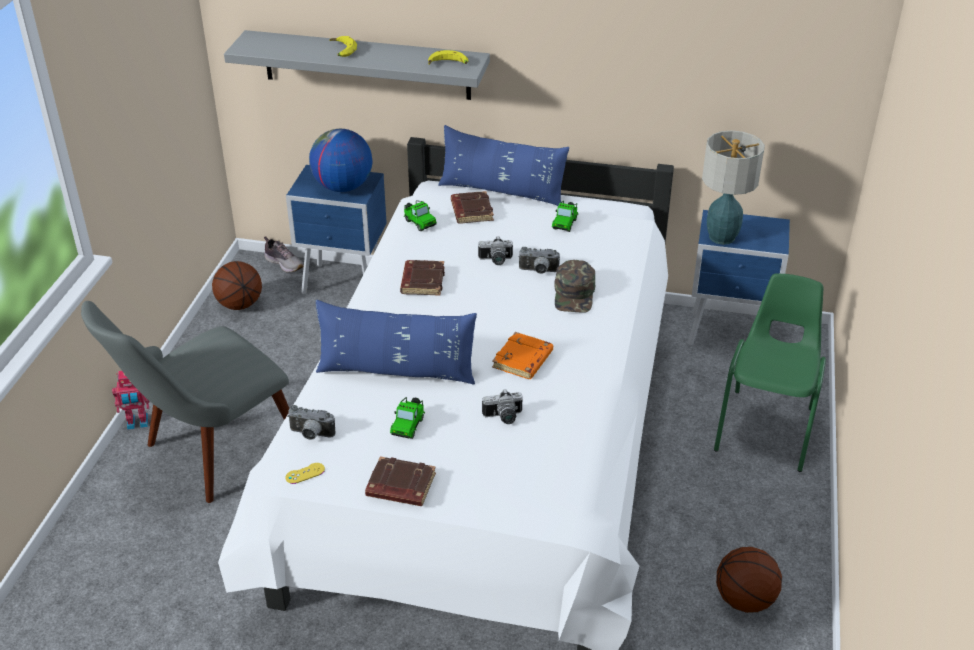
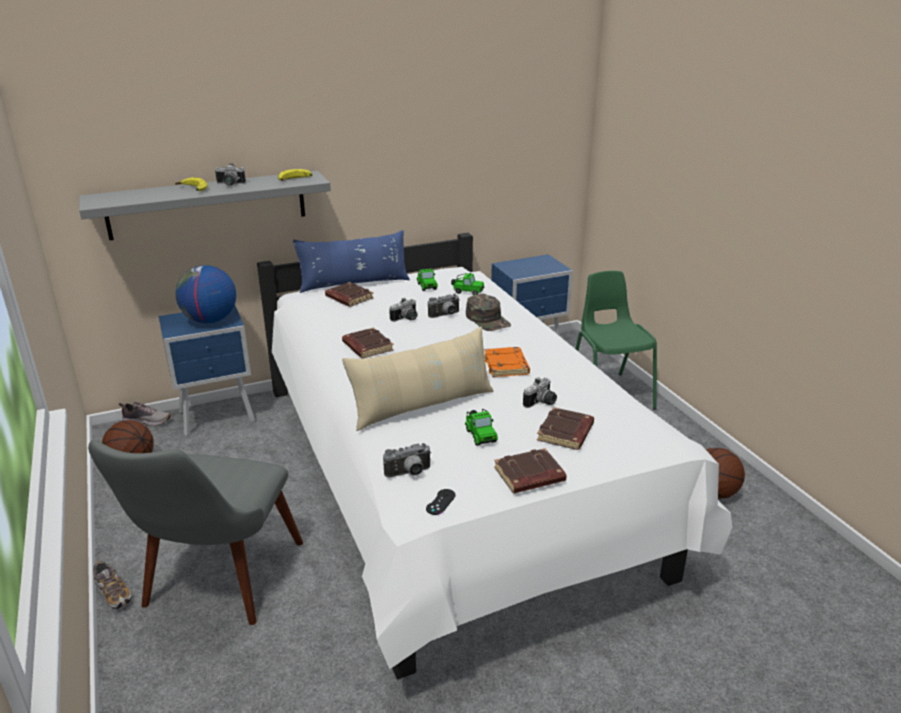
camera: 35 degrees left, 10 degrees down
toy robot [112,371,150,430] -> shoe [93,561,132,610]
yellow game controller [285,463,325,484] -> black game controller [426,489,455,515]
blue pillow [316,300,477,384] -> beige pillow [342,327,494,431]
toy car [404,200,437,231] -> toy car moved to [451,273,484,295]
table lamp [702,130,765,245] -> none
none -> camera [215,163,246,186]
none -> brown book [537,407,594,450]

